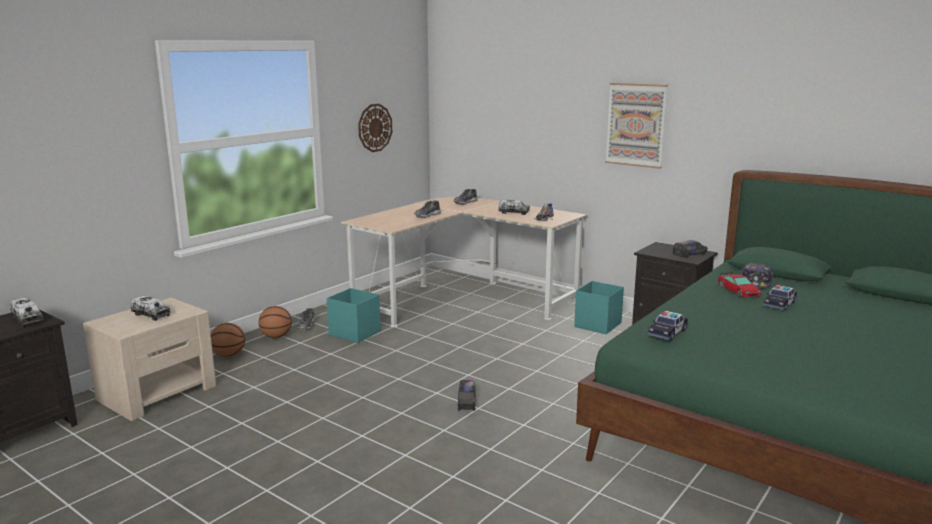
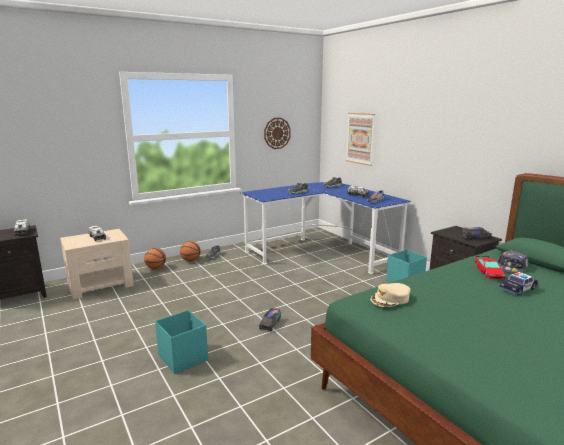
camera: 20 degrees right, 0 degrees up
turquoise storage box [327,288,381,343] -> turquoise storage box moved to [155,310,208,374]
beige desk [341,197,587,327] -> blue desk [240,182,411,274]
picture [605,83,668,169] -> picture moved to [346,113,375,166]
toy car [647,310,688,340] -> beige cap [371,283,410,307]

